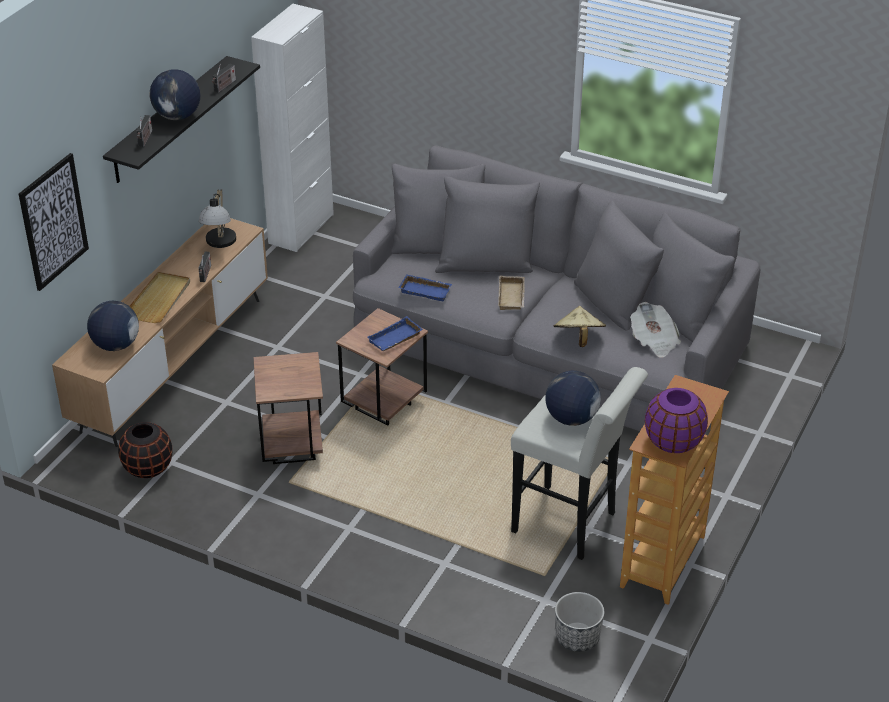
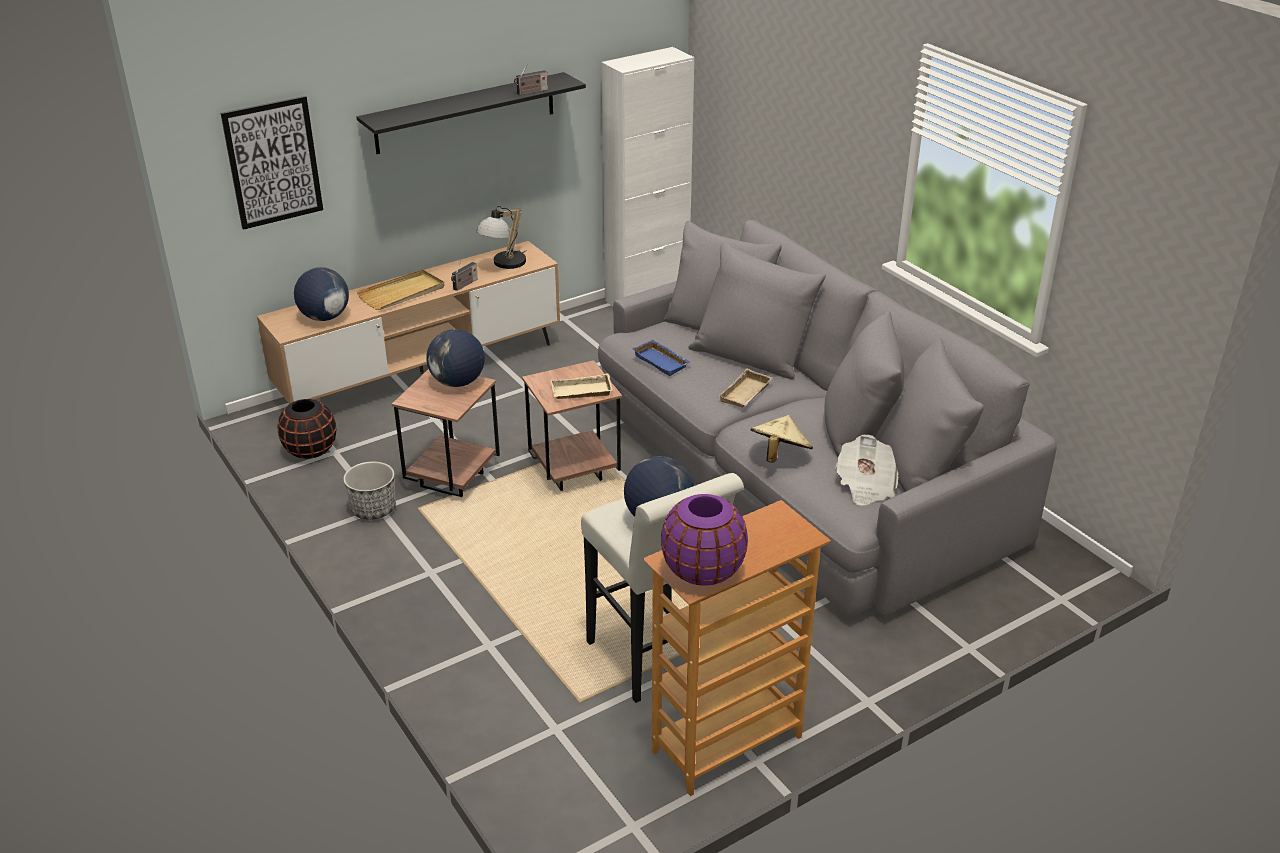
camera: 30 degrees right, 5 degrees down
radio [136,115,152,147] -> none
globe [150,69,200,120] -> globe moved to [427,329,485,387]
blue tray [367,316,423,351] -> beige tray [551,373,613,399]
planter [555,592,604,652] -> planter moved to [343,461,396,520]

